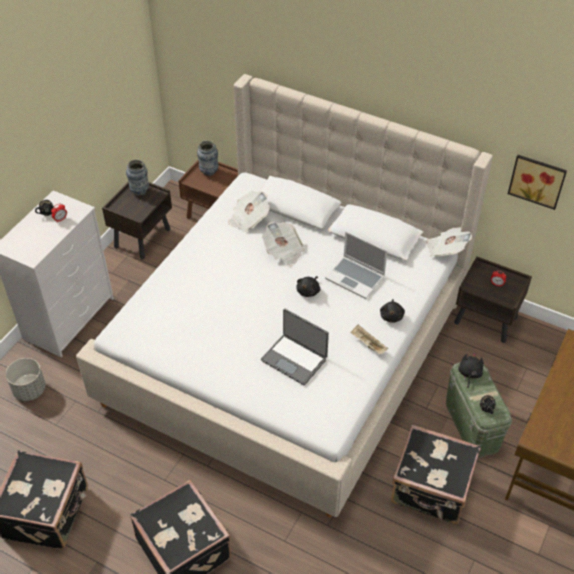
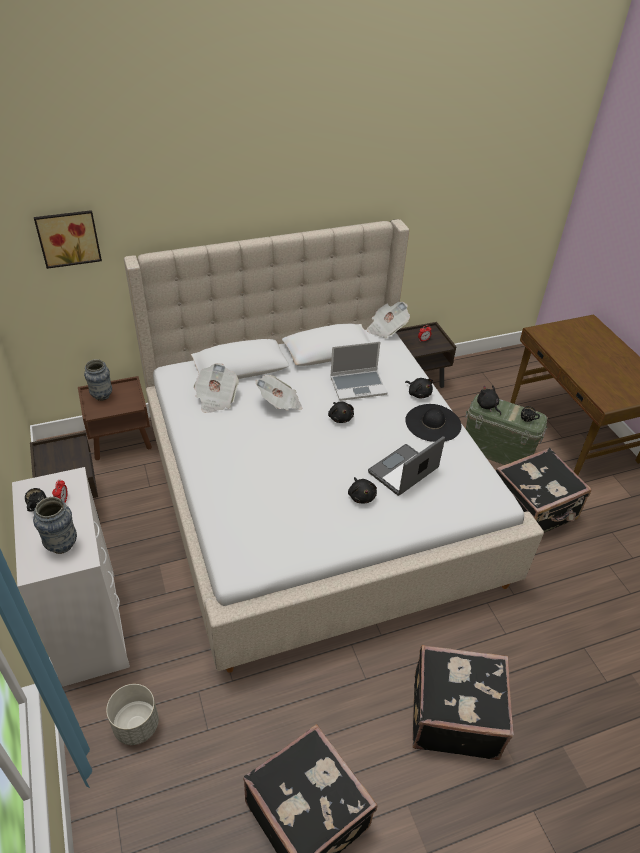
camera: 50 degrees left, 5 degrees down
vase [126,160,149,196] -> vase moved to [33,497,77,554]
laptop [261,309,329,385] -> laptop turned 150 degrees clockwise [368,436,445,496]
beige tray [350,325,388,354] -> black hat [405,404,461,442]
picture [508,155,567,210] -> picture moved to [34,210,102,269]
none -> black plush toy [348,477,377,503]

